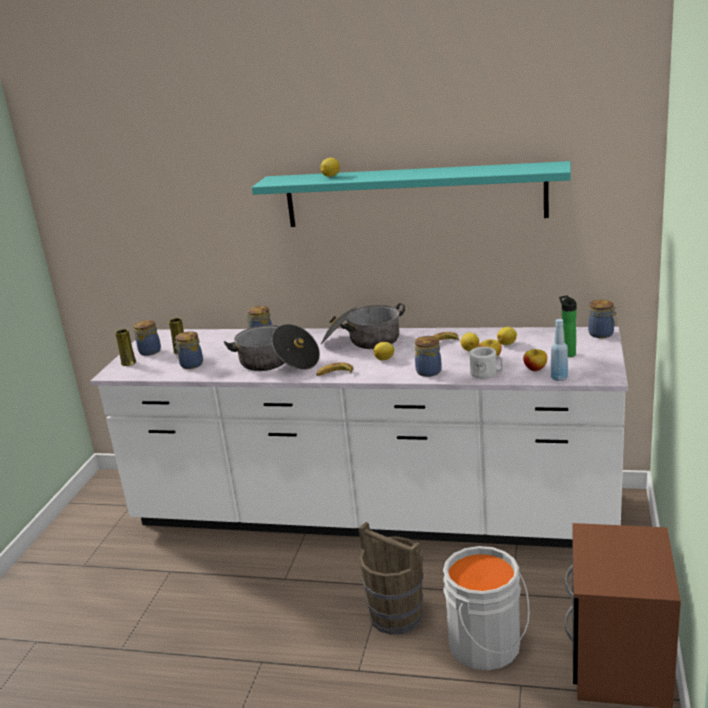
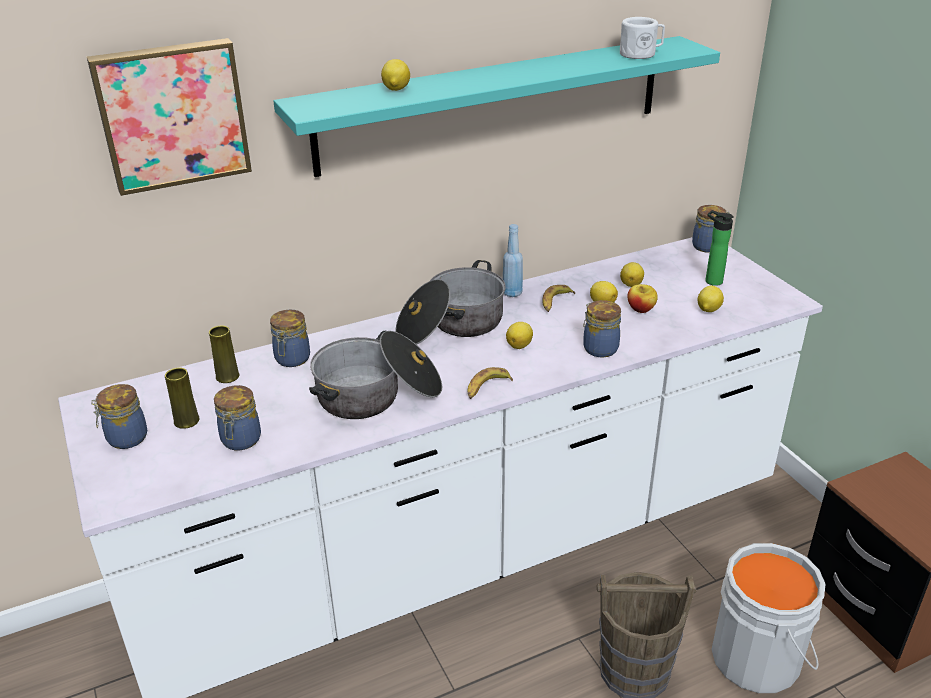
camera: 40 degrees left, 10 degrees up
yellow vase [115,329,136,366] -> yellow vase moved to [209,325,240,383]
white mug [469,347,503,379] -> white mug moved to [620,17,665,59]
apple [523,349,547,371] -> lemon [698,286,724,312]
blue bottle [551,319,568,381] -> blue bottle moved to [503,224,523,297]
none -> picture [87,38,252,196]

